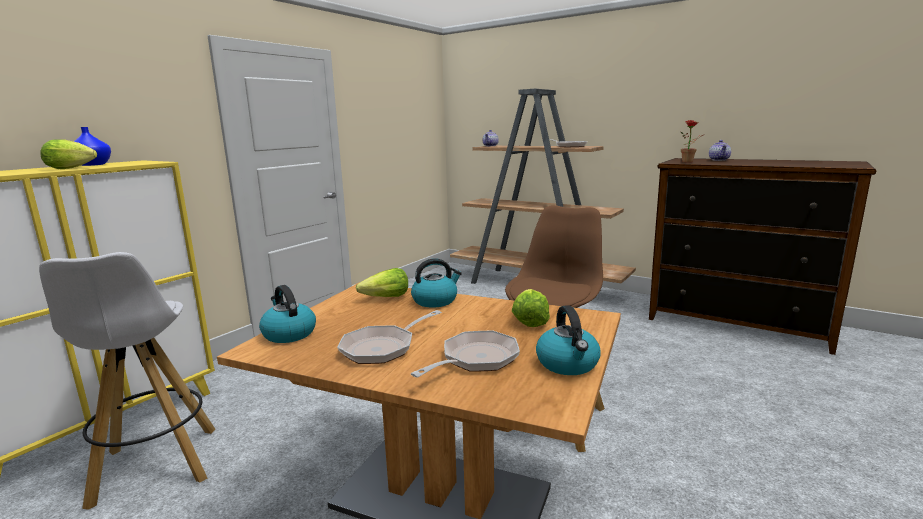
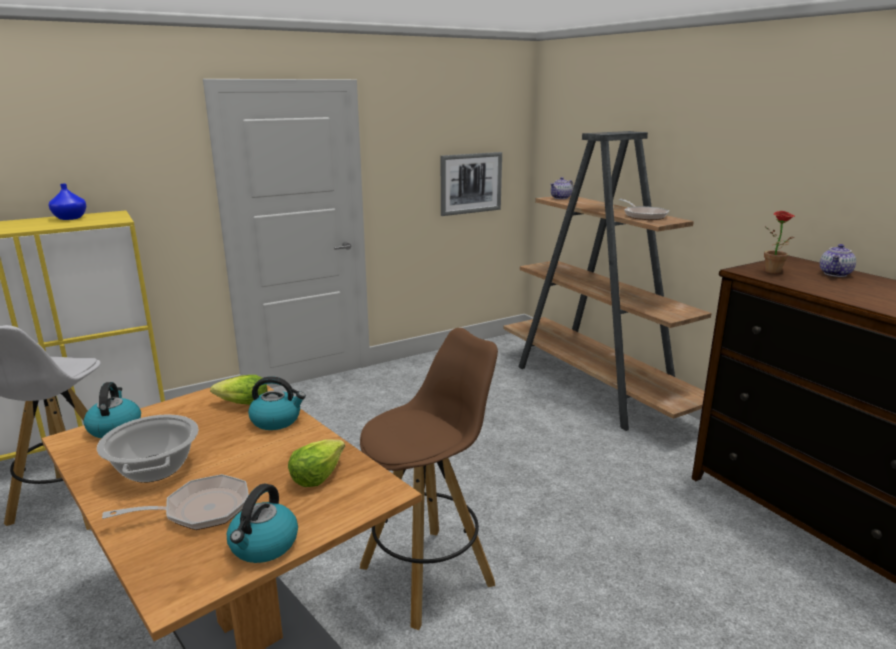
camera: 25 degrees right, 5 degrees up
lettuce [40,139,97,169] -> none
frying pan [337,310,442,364] -> cooking pot [97,415,199,483]
none -> picture [441,152,502,216]

